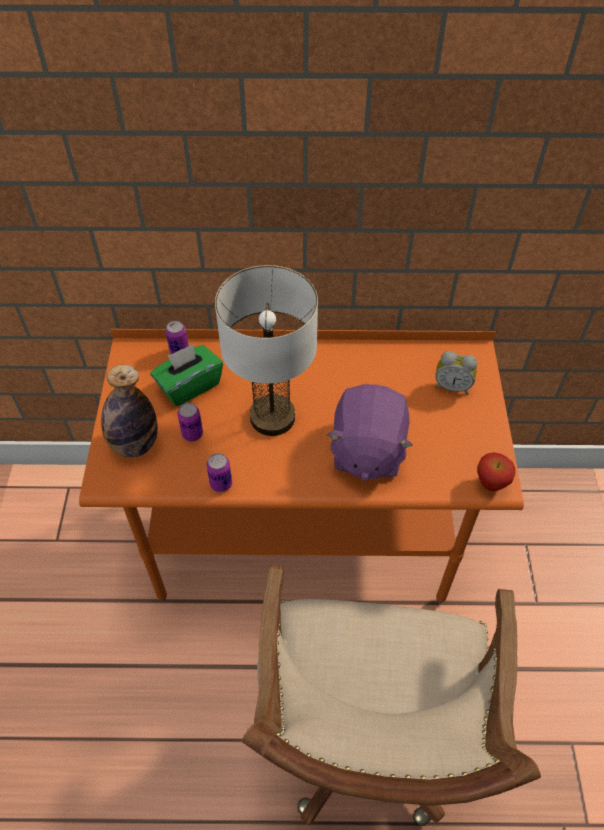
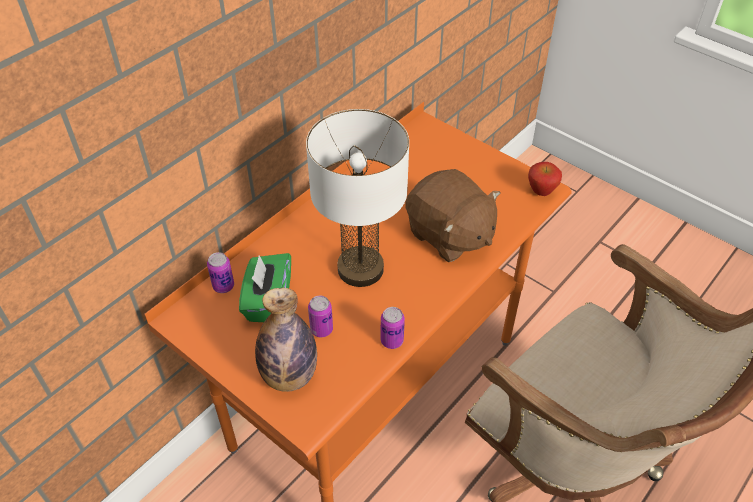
camera: 50 degrees left, 5 degrees down
purple plush toy [327,384,413,481] -> brown plush toy [405,169,501,262]
alarm clock [435,351,477,395] -> none

